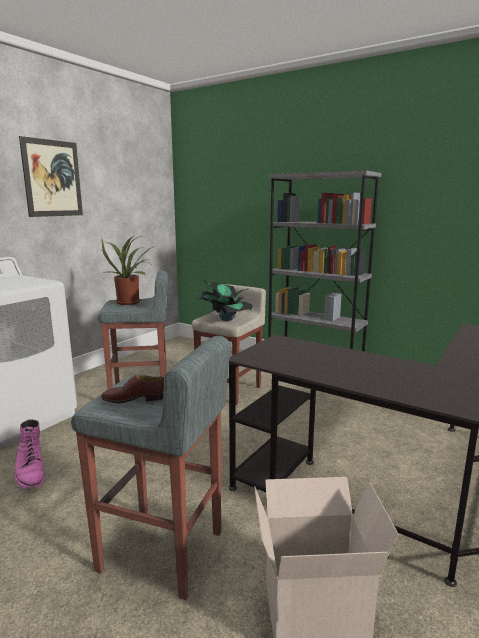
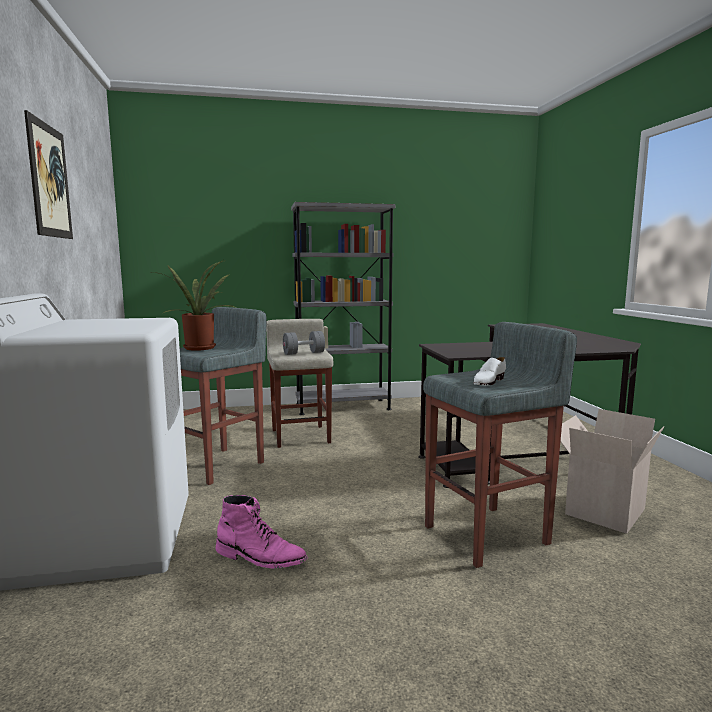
camera: 45 degrees left, 5 degrees down
brown shoe [101,375,164,403] -> white shoe [473,357,506,385]
potted plant [199,280,253,321] -> grey dumbbell [283,331,325,355]

